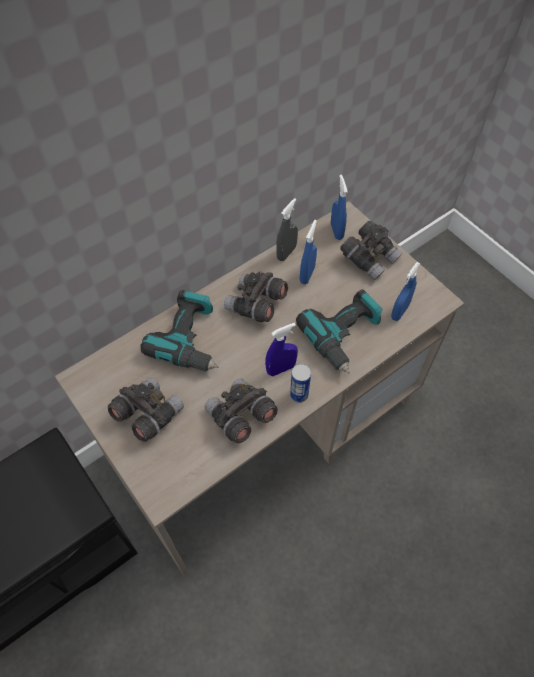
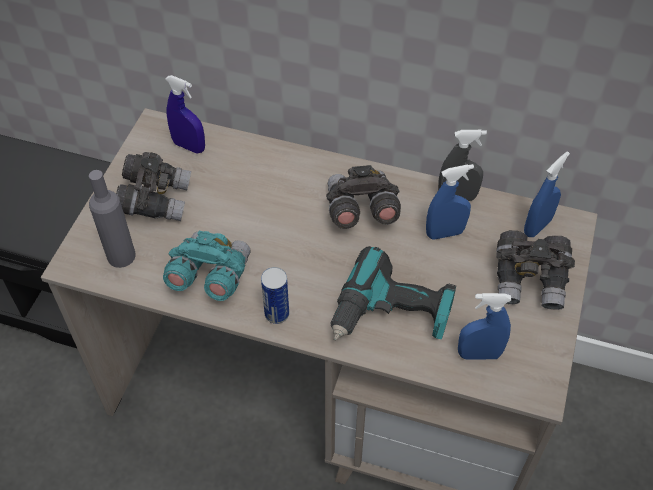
camera: 55 degrees right, 5 degrees down
power drill [140,290,219,371] -> none
grey binoculars [205,378,278,443] -> turquoise binoculars [163,231,250,301]
blue spray bottle [265,323,298,376] -> blue spray bottle moved to [166,75,205,154]
none -> grey bottle [89,170,136,268]

